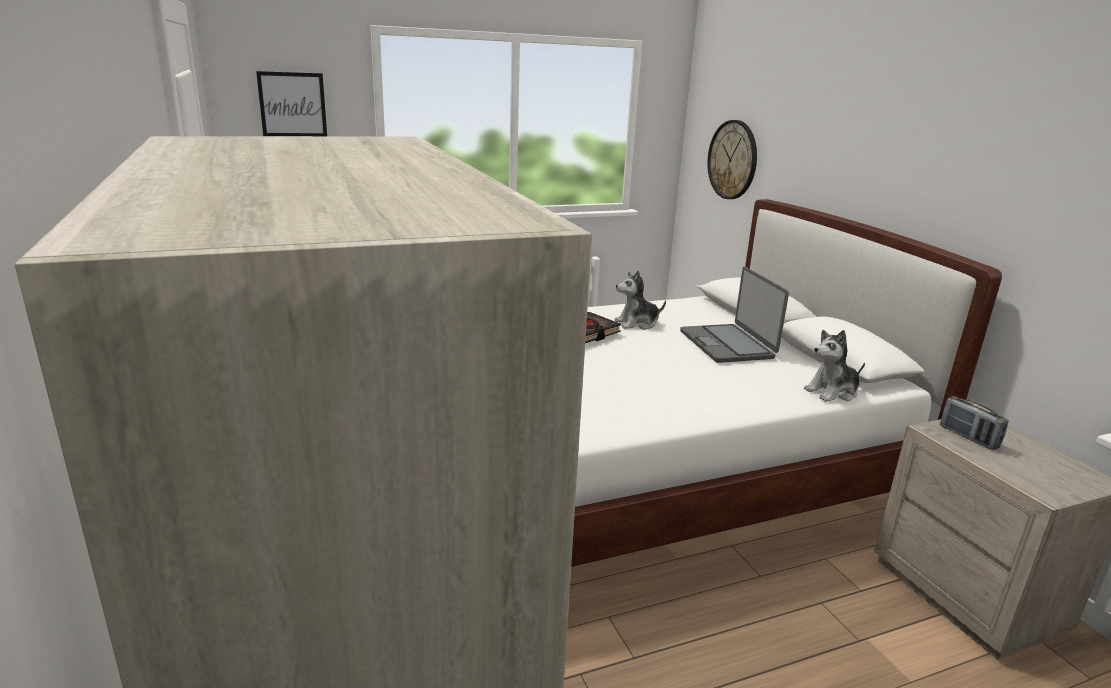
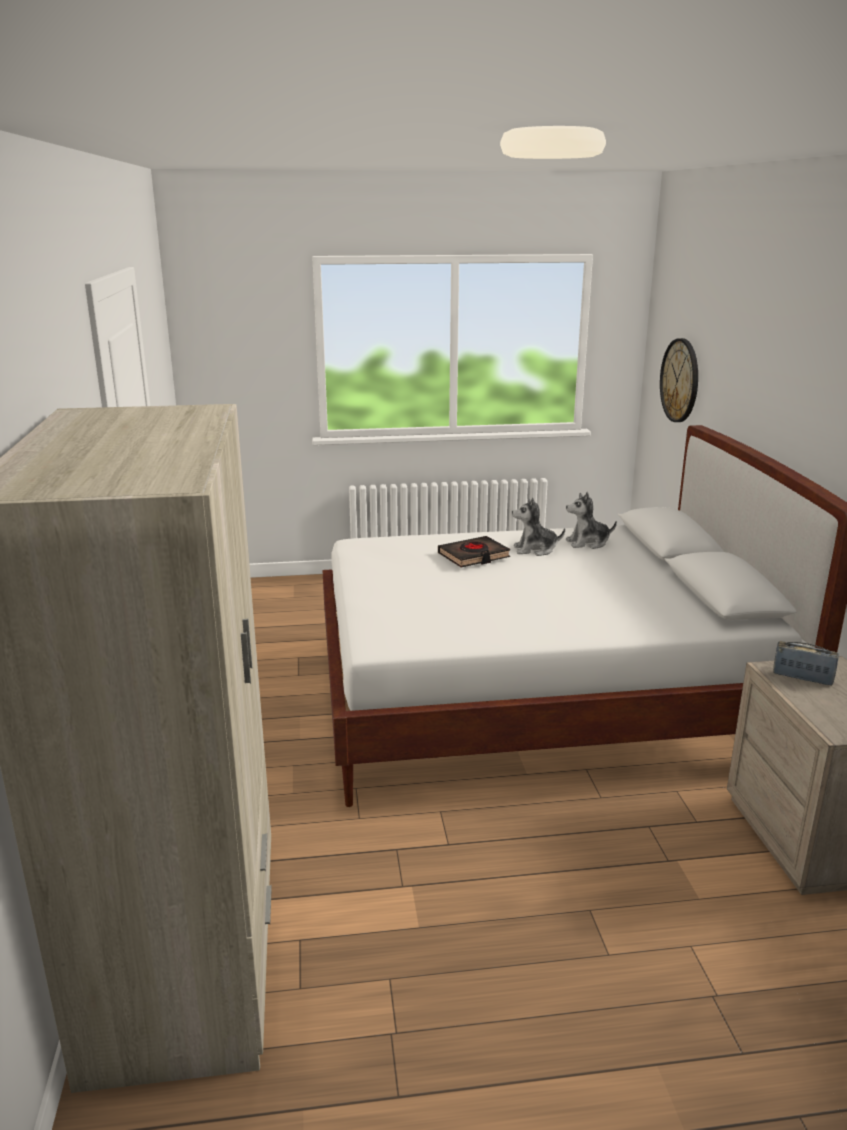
camera: 15 degrees right, 0 degrees up
picture [256,71,327,136] -> none
laptop [680,266,789,363] -> none
plush toy [804,330,865,402] -> plush toy moved to [566,492,617,549]
radio [940,396,1009,450] -> radio turned 135 degrees clockwise [773,641,839,685]

